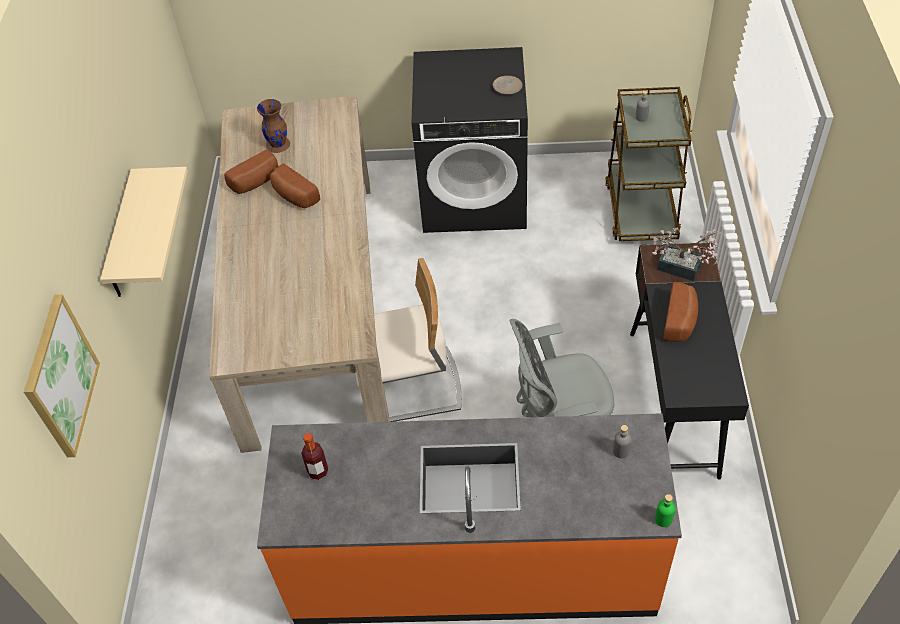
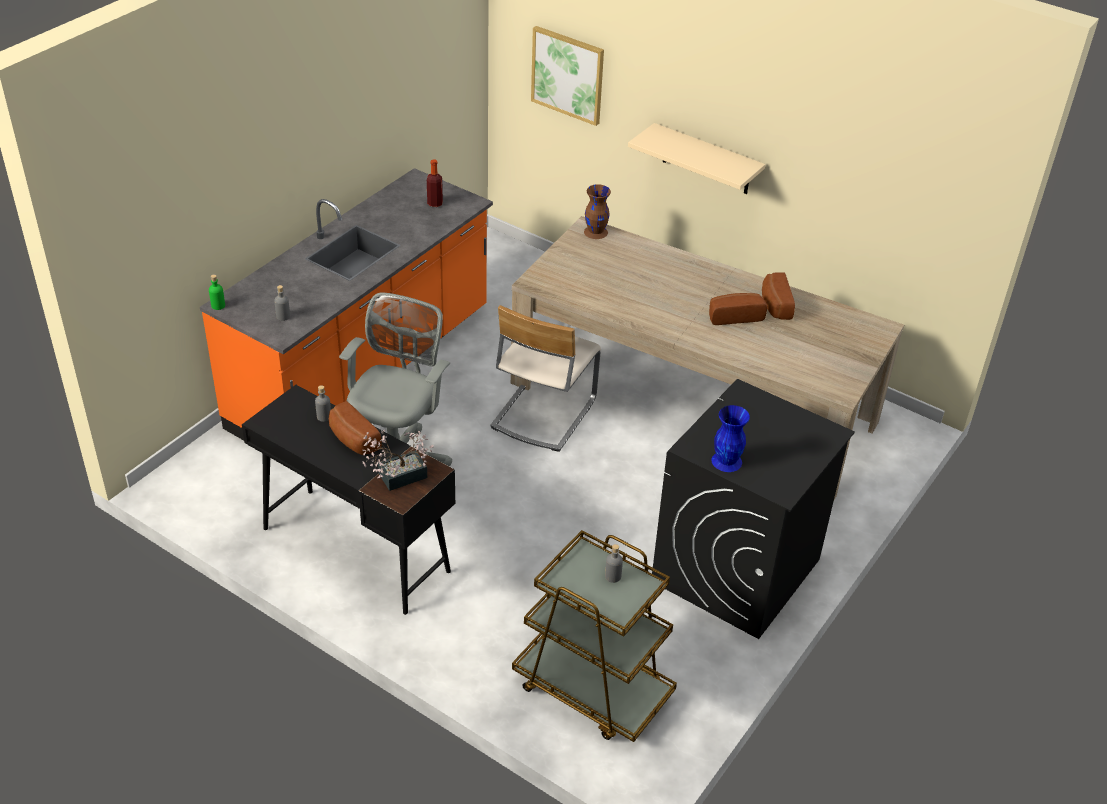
camera: 120 degrees right, 10 degrees down
brown vase [257,99,290,153] -> brown vase moved to [584,184,611,239]
beige plate [493,76,522,95] -> blue vase [711,405,750,472]
none -> grey bottle [315,385,331,422]

